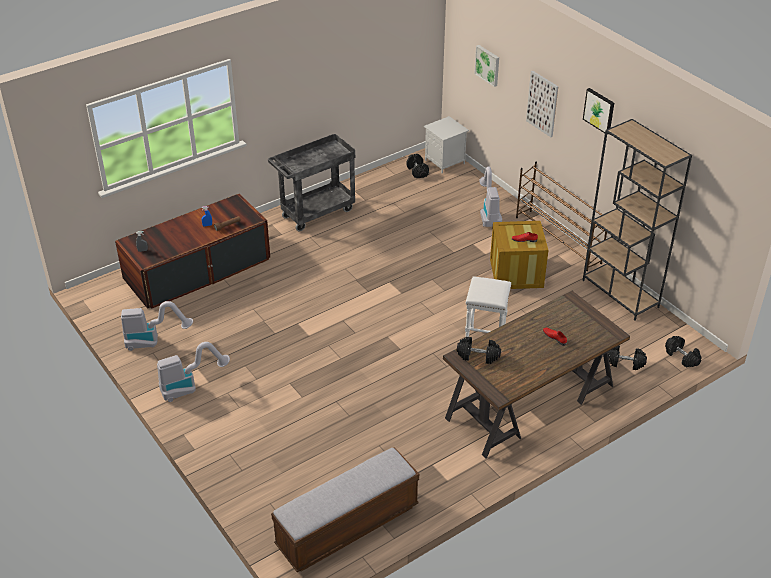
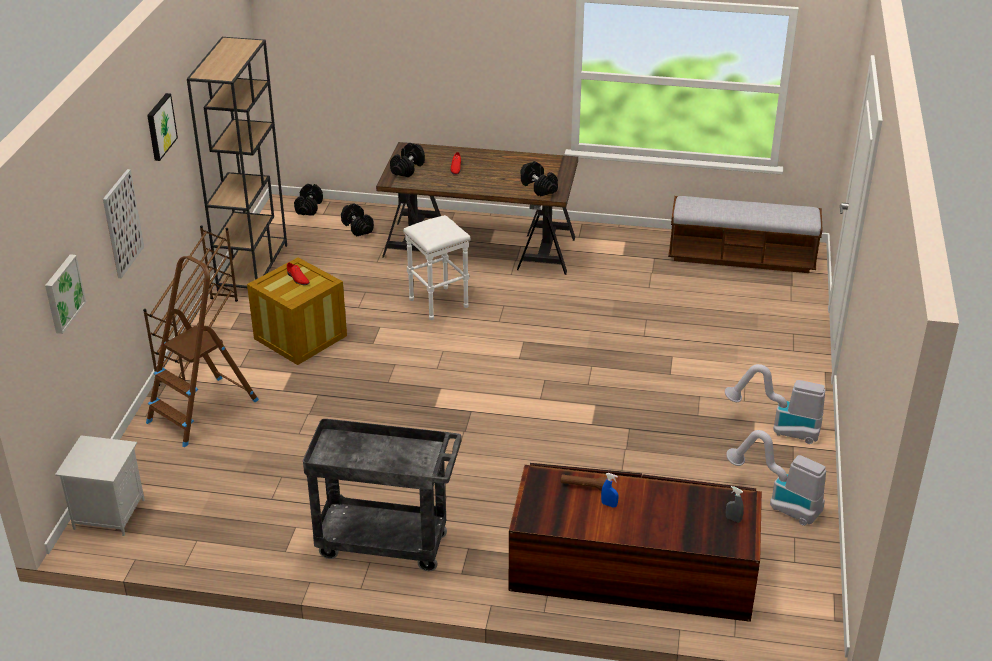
camera: 135 degrees left, 5 degrees down
black dumbbell [407,154,429,178] -> black dumbbell moved to [390,143,425,177]
vacuum cleaner [479,167,502,227] -> brown step ladder [146,256,259,447]

